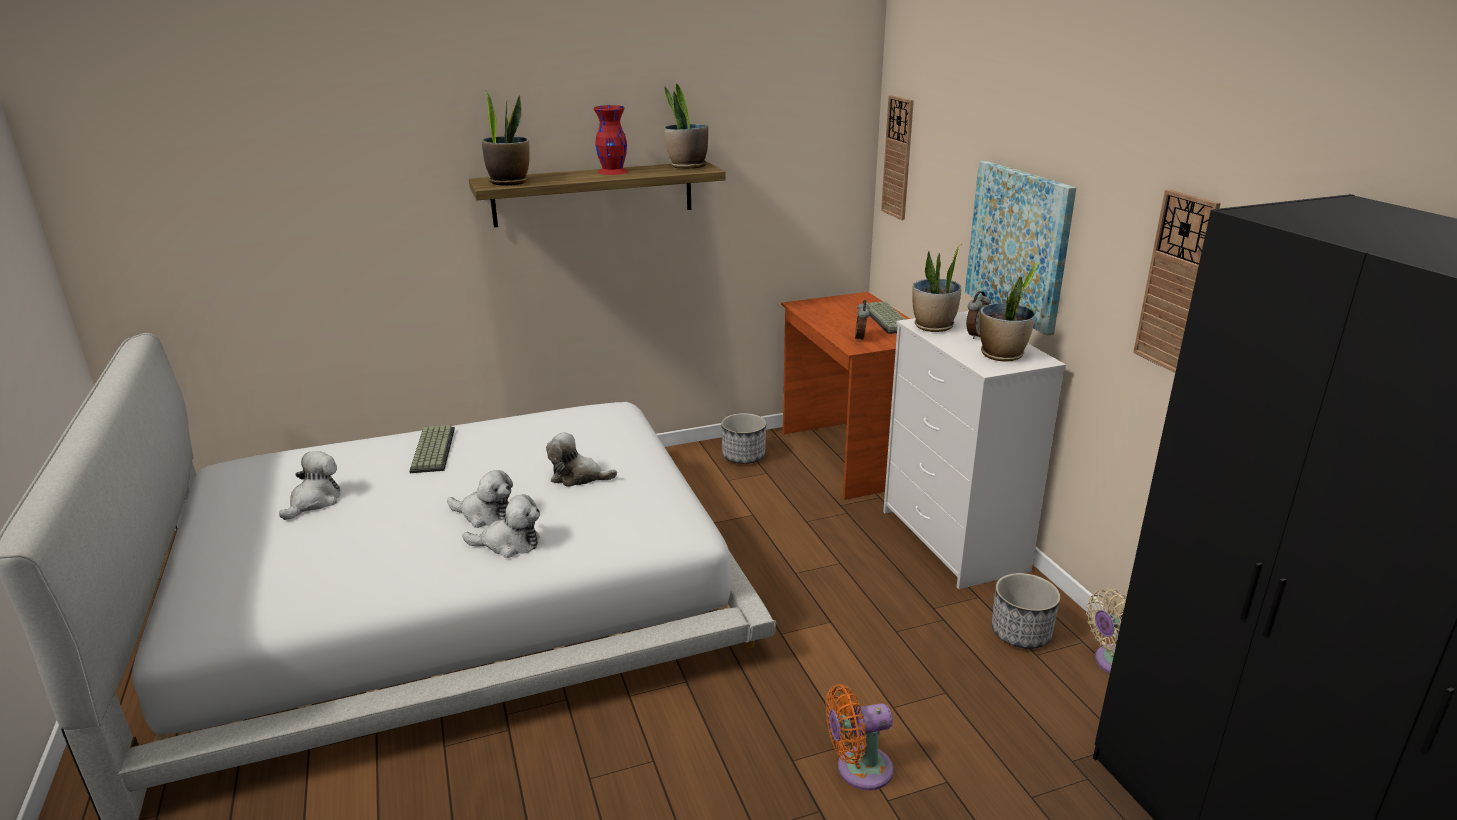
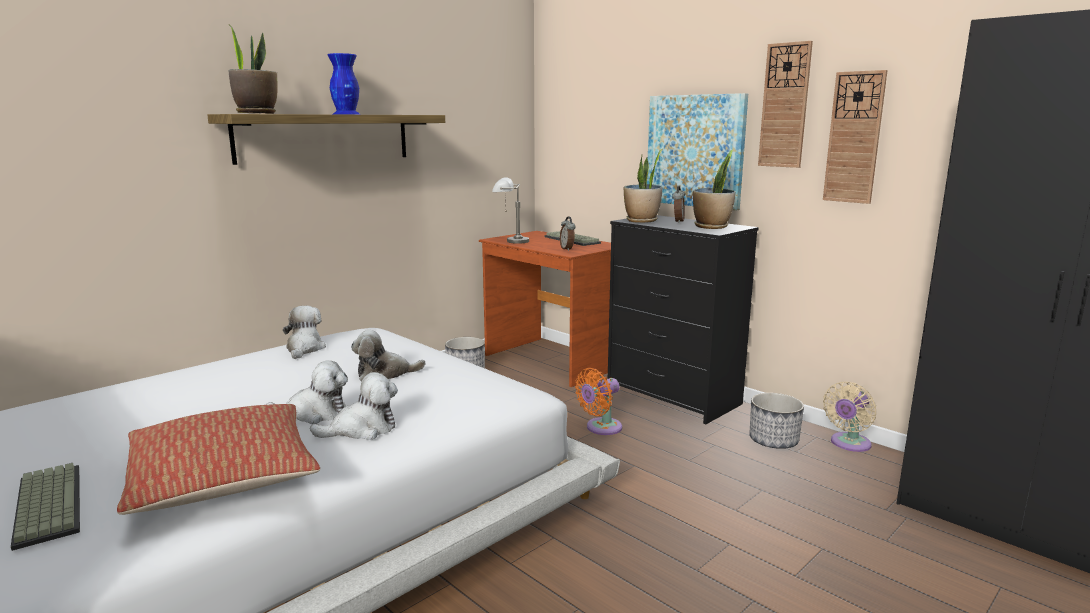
camera: 25 degrees left, 10 degrees down
plush toy [279,451,341,520] -> plush toy moved to [283,306,326,359]
keyboard [410,425,455,473] -> keyboard moved to [11,463,80,551]
red vase [594,105,628,175] -> blue vase [328,53,360,115]
potted plant [664,84,708,169] -> none
orange fan [826,684,893,790] -> orange fan moved to [575,368,622,435]
wall clock [881,95,914,220] -> wall clock moved to [758,41,813,168]
white dresser [883,311,1066,589] -> black dresser [608,215,759,424]
none -> pillow [117,404,320,515]
none -> grey table lamp [492,177,529,244]

